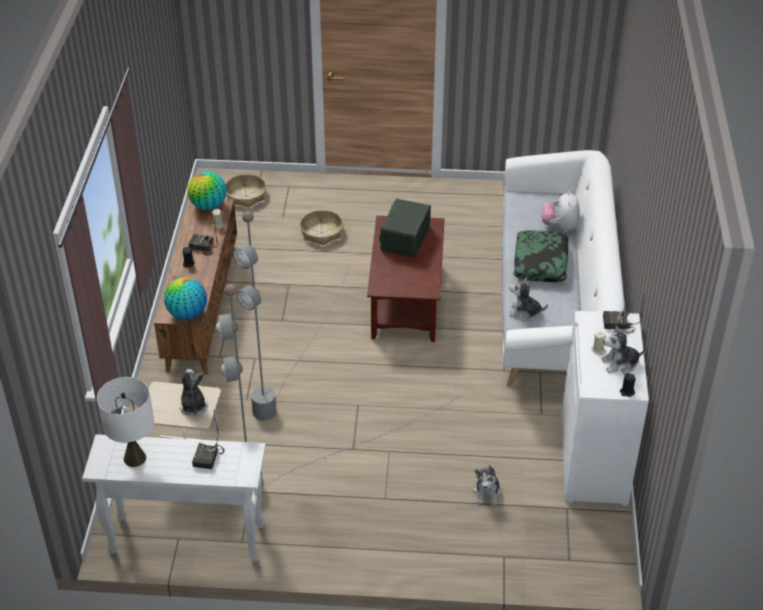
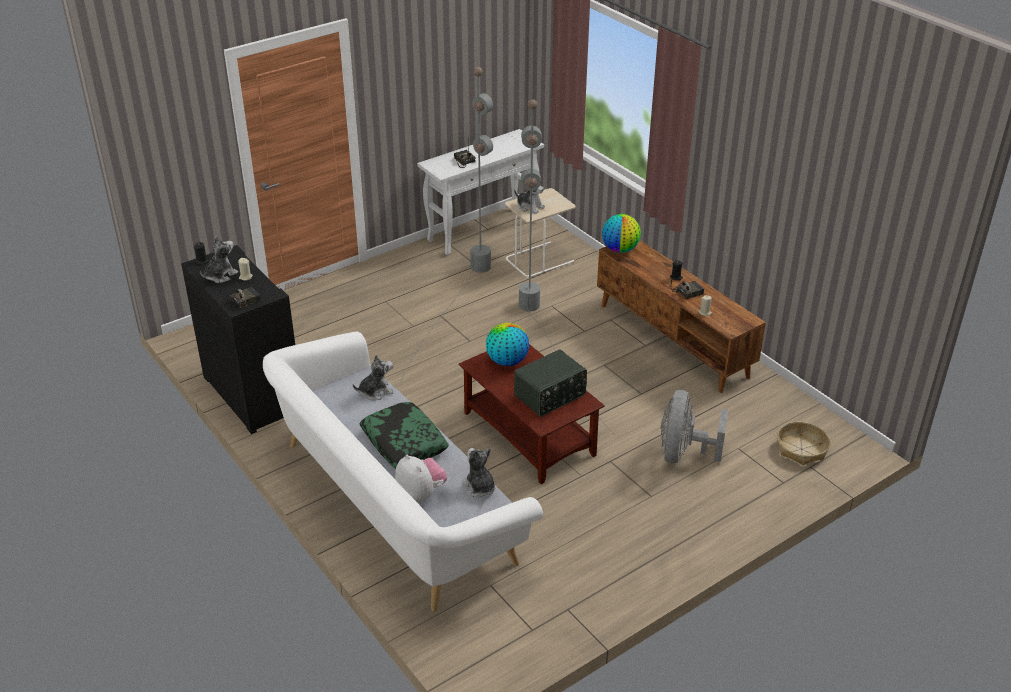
camera: 140 degrees right, 5 degrees down
white table lamp [97,377,154,467] -> none
globe [188,171,226,210] -> globe moved to [486,323,529,366]
basket [300,210,343,245] -> grey fan [660,390,729,463]
radio [379,199,431,258] -> radio turned 75 degrees clockwise [514,349,587,417]
plush toy [473,465,502,506] -> plush toy moved to [462,448,496,498]
white cabinet [561,311,649,506] -> black cabinet [181,245,295,434]

